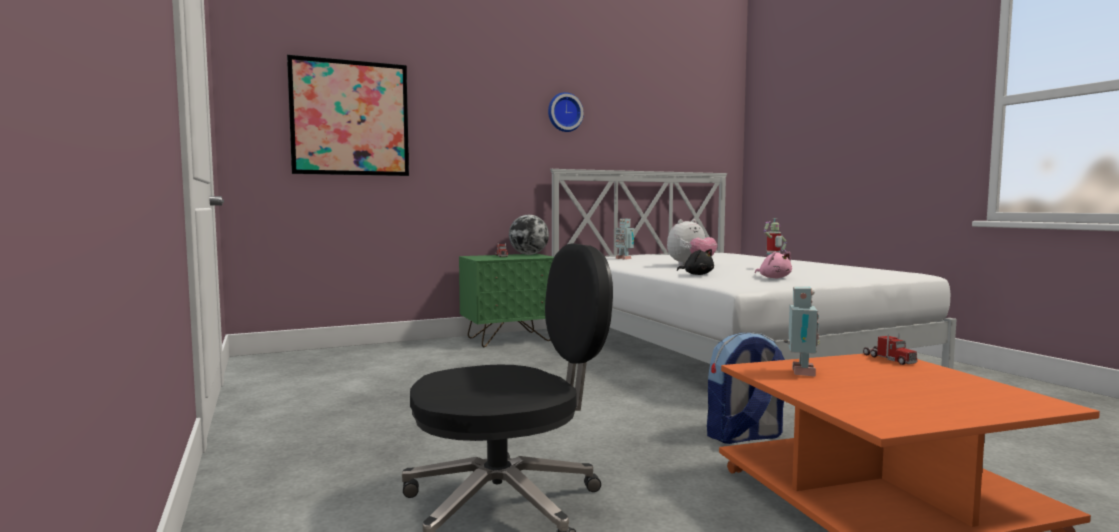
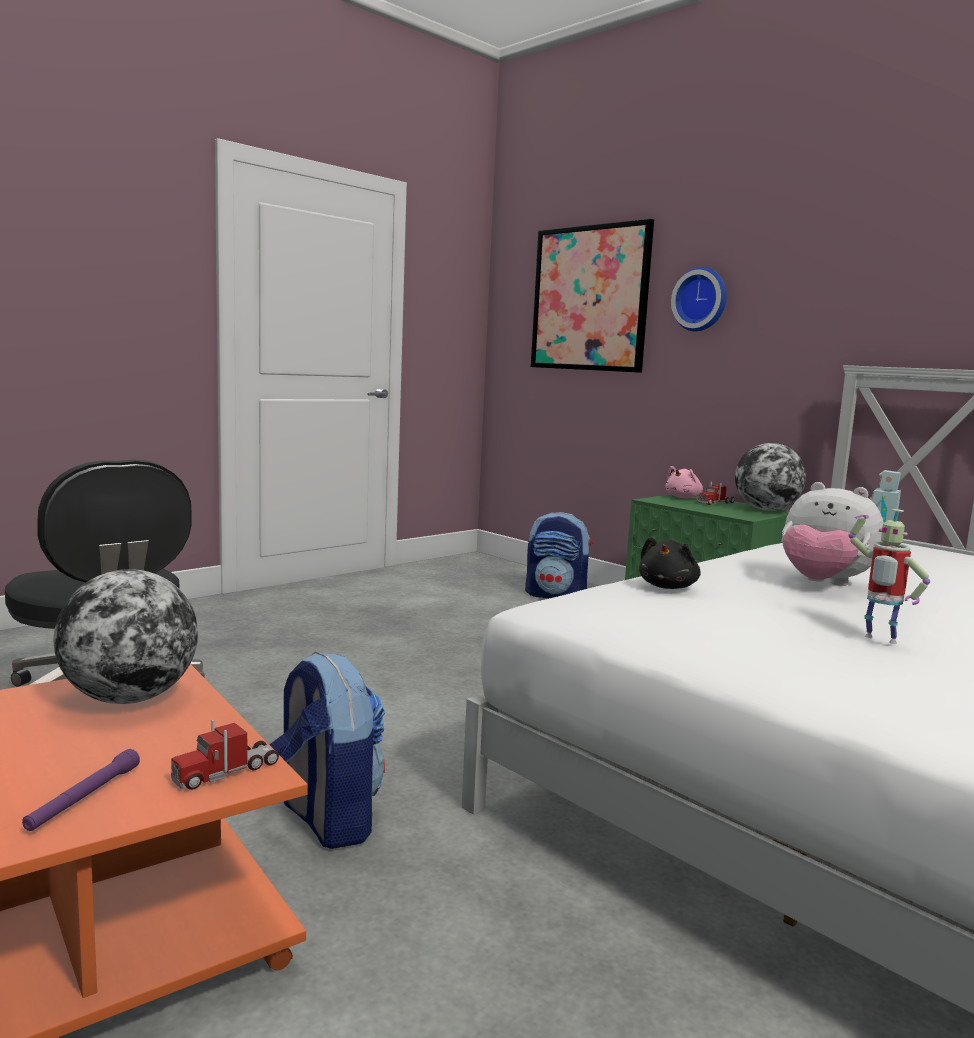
camera: 70 degrees right, 5 degrees up
wall clock [548,92,584,132] -> wall clock moved to [671,267,726,331]
pink plush toy [755,251,792,278] -> pink plush toy moved to [665,466,703,498]
toy robot [784,286,820,377] -> globe [54,569,198,704]
none -> purple flashlight [22,749,140,831]
none -> backpack [525,512,593,599]

